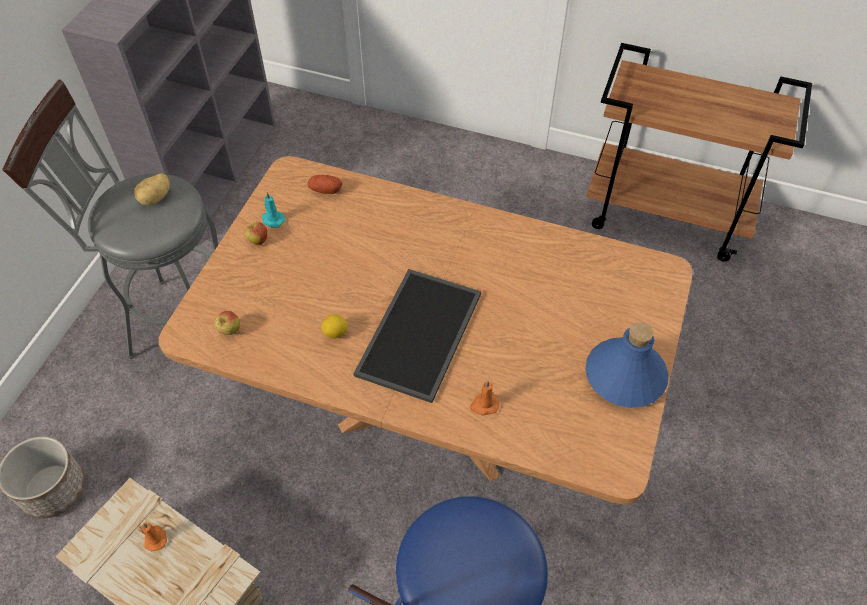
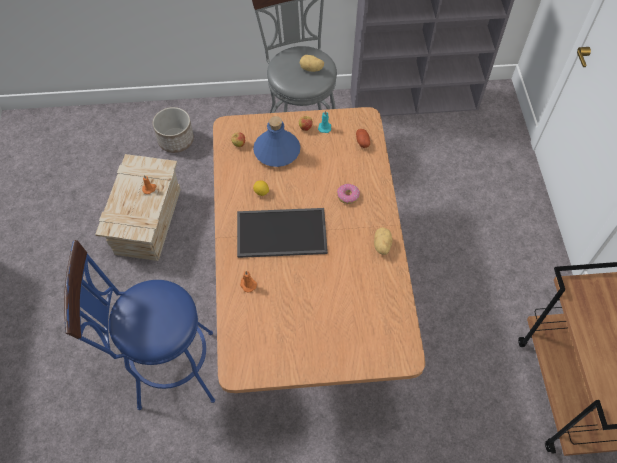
camera: 65 degrees right, 5 degrees up
blue bottle [585,322,668,408] -> blue bottle moved to [253,116,300,167]
none -> donut [337,184,360,204]
none -> potato [374,227,392,255]

